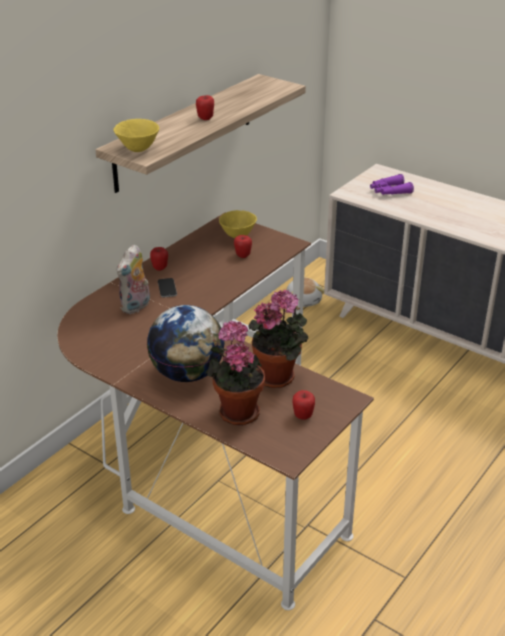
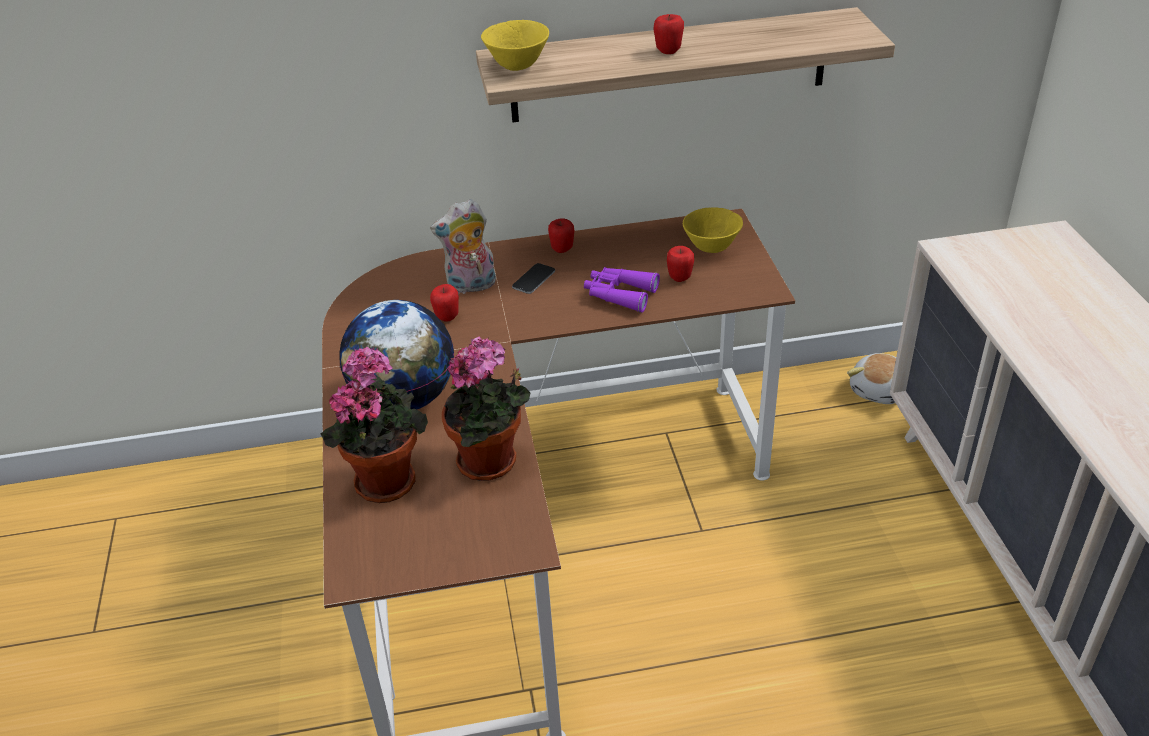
camera: 45 degrees right, 5 degrees up
apple [293,390,315,420] -> apple moved to [430,284,459,322]
purple binoculars [370,174,414,195] -> purple binoculars moved to [584,267,660,313]

